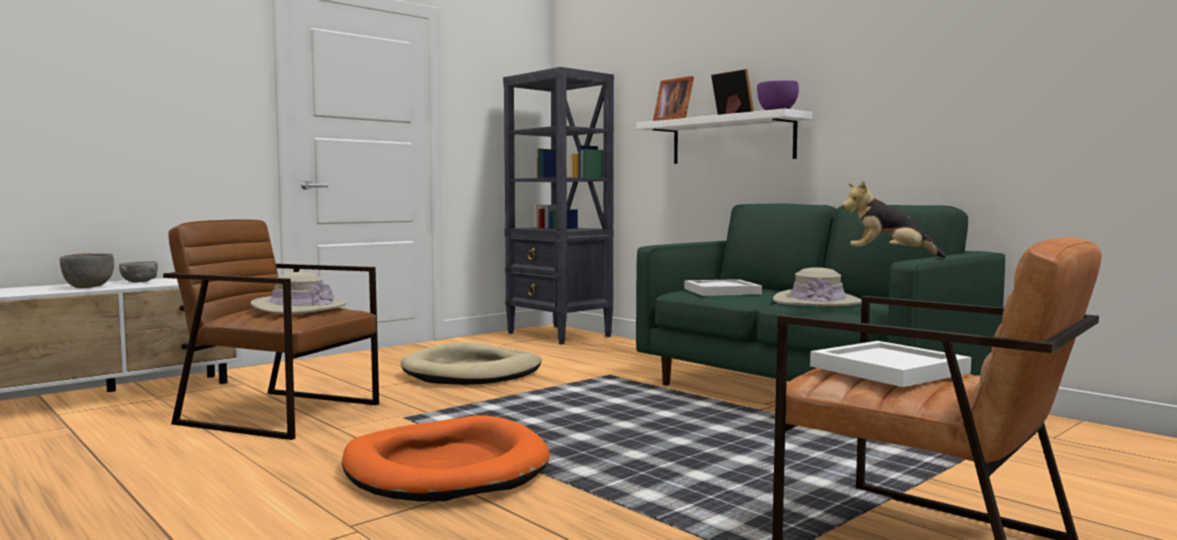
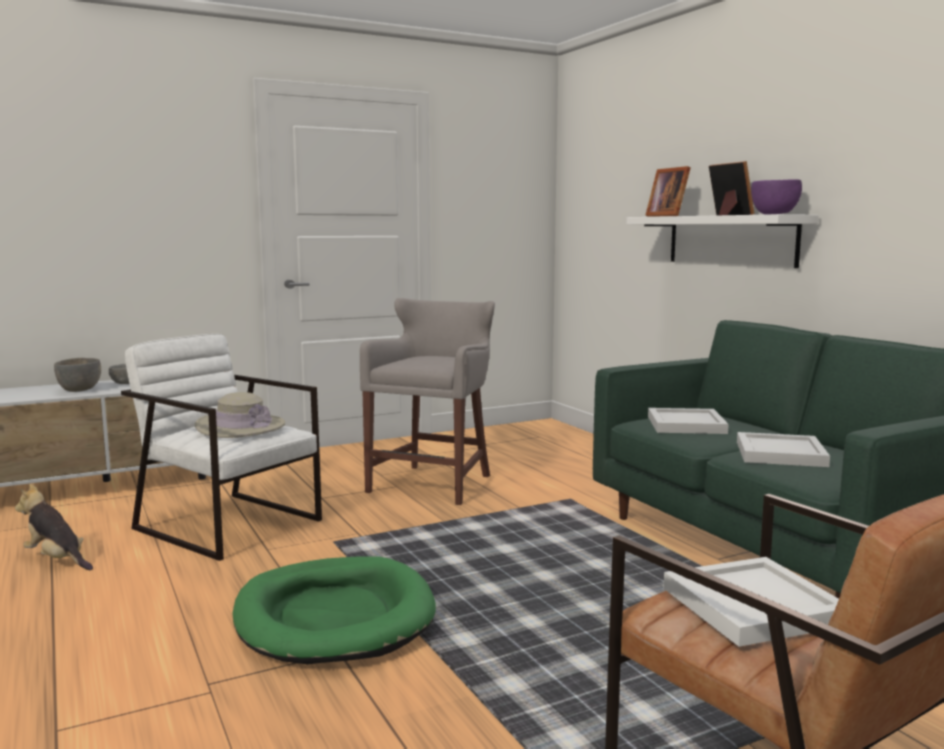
camera: 15 degrees right, 5 degrees up
brown armchair [163,219,379,440] -> white armchair [121,334,322,561]
orange dog bed [342,415,550,502] -> green dog bed [232,556,436,664]
beige dog bed [401,342,542,385] -> grey stool [360,298,495,505]
black bookcase [503,67,614,345] -> none
beige hat [773,267,861,306] -> white tray [737,432,830,467]
plush toy [842,181,946,258] -> plush toy moved to [15,484,93,570]

